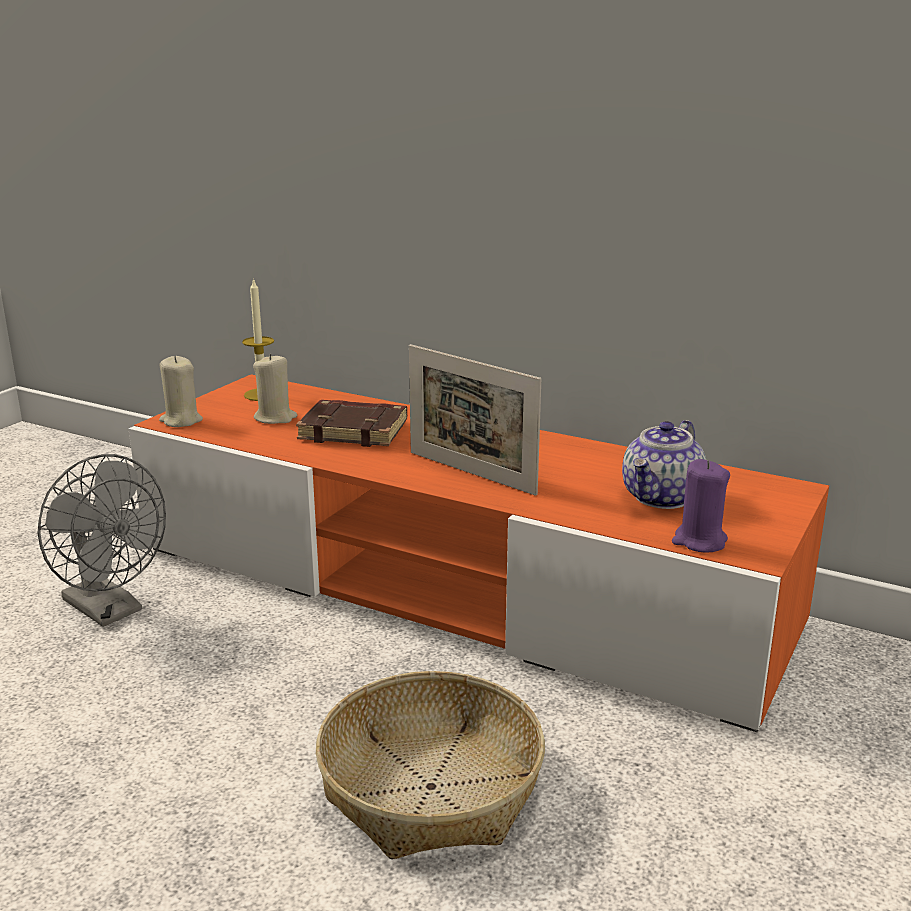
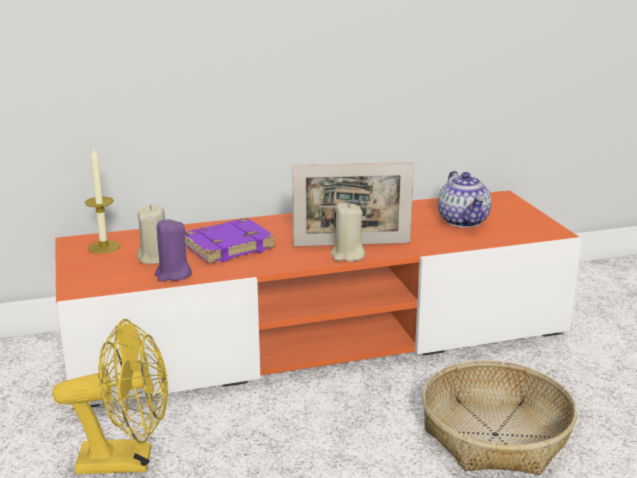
camera: 45 degrees left, 0 degrees up
grey fan [37,454,166,627] -> yellow fan [52,319,168,474]
beige candle [159,356,203,427] -> beige candle moved to [331,202,365,261]
brown book [296,400,407,447] -> purple book [185,218,276,264]
purple candle [672,459,730,552] -> purple candle moved to [155,219,192,281]

